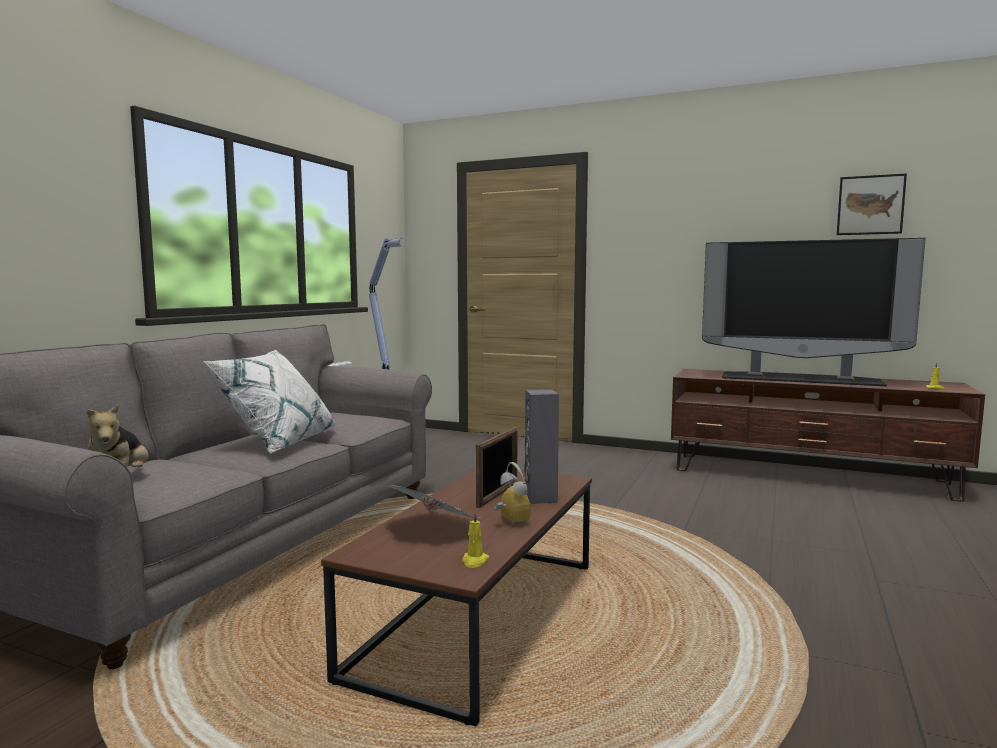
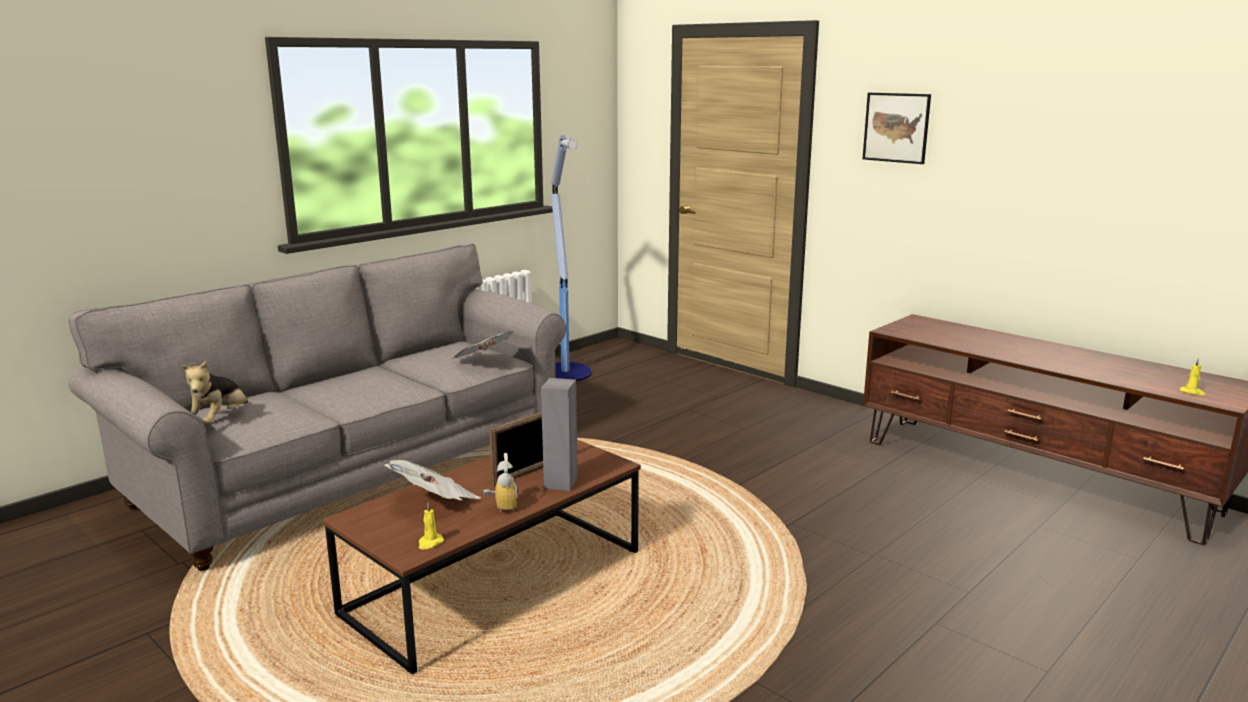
camera: 20 degrees right, 10 degrees up
white pillow [203,350,335,453] -> none
television [702,238,926,386] -> none
picture [837,173,907,235] -> picture moved to [863,93,931,164]
none -> newspaper [452,331,515,359]

